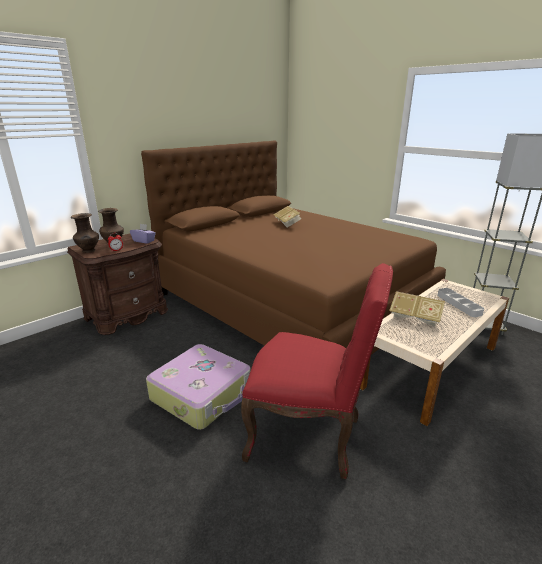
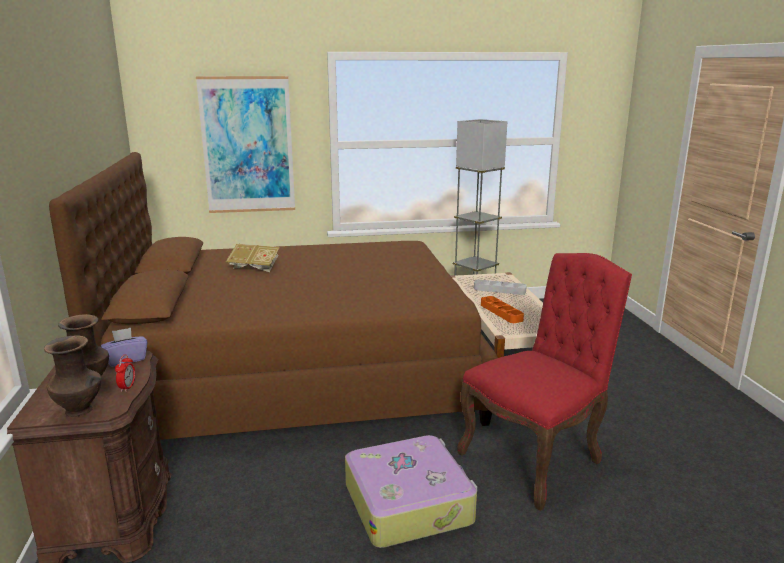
camera: 55 degrees left, 5 degrees down
book [389,291,445,327] -> orange tray [481,296,524,323]
none -> picture [196,76,295,213]

